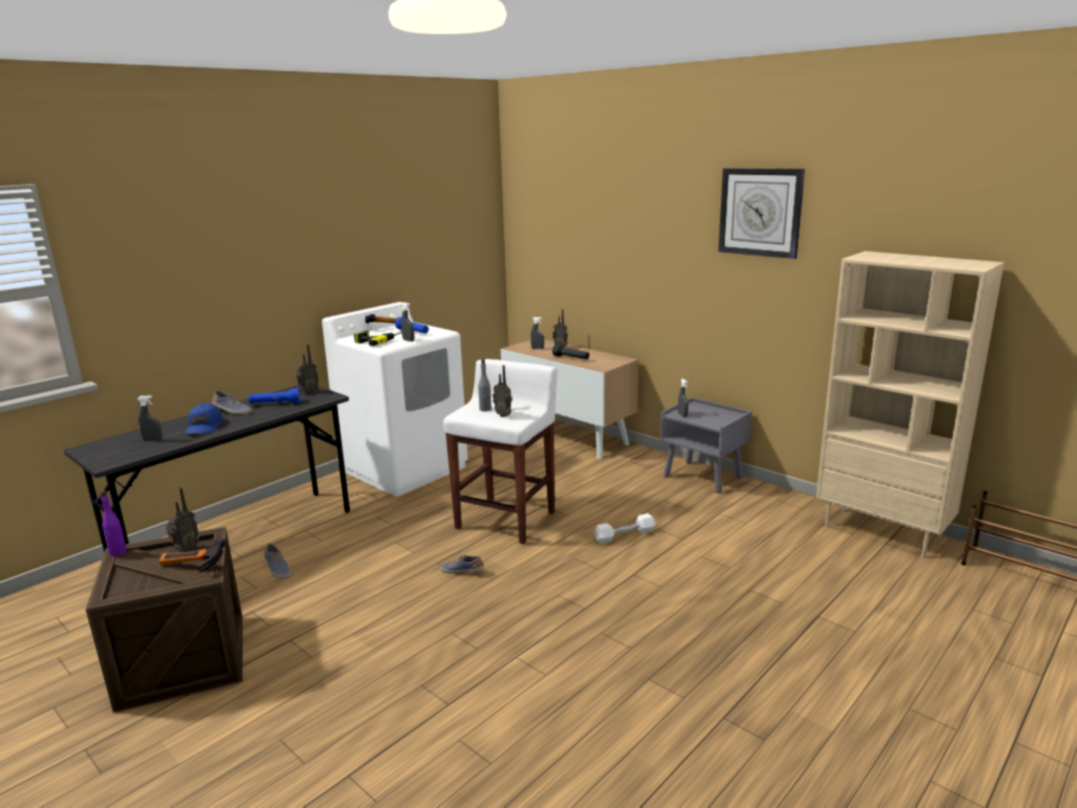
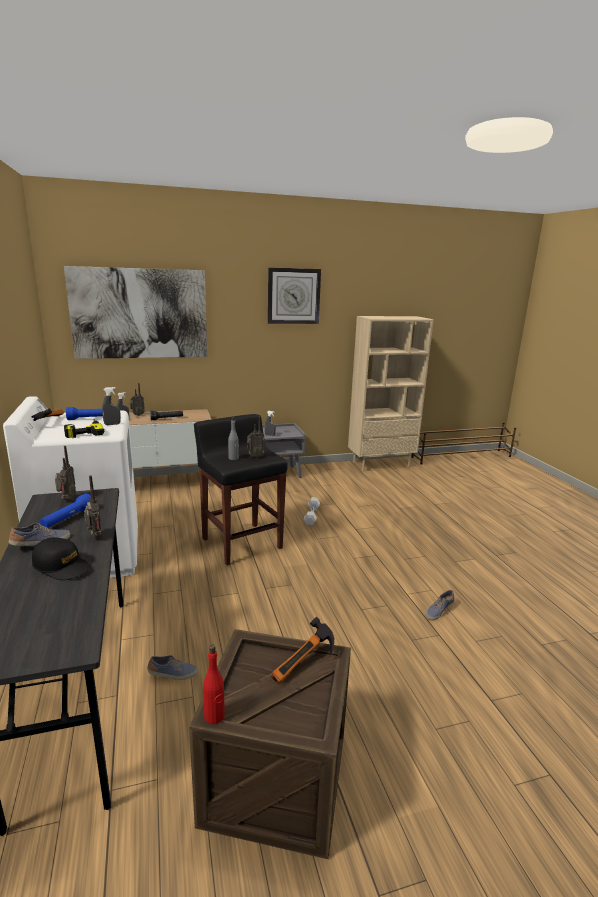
camera: 60 degrees left, 0 degrees up
purple bottle [101,490,127,556] -> red bottle [203,644,225,724]
grey spray bottle [137,396,162,441] -> none
radio [166,487,200,552] -> radio moved to [84,475,102,538]
blue cap [185,403,222,434] -> black cap [32,537,92,580]
shoe [440,555,484,574] -> shoe moved to [425,590,454,621]
white stool [444,359,558,544] -> black stool [194,414,287,565]
none -> picture [64,266,207,359]

